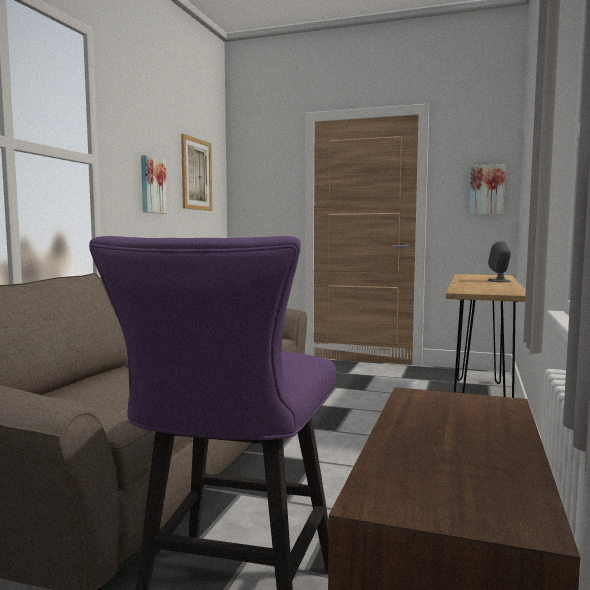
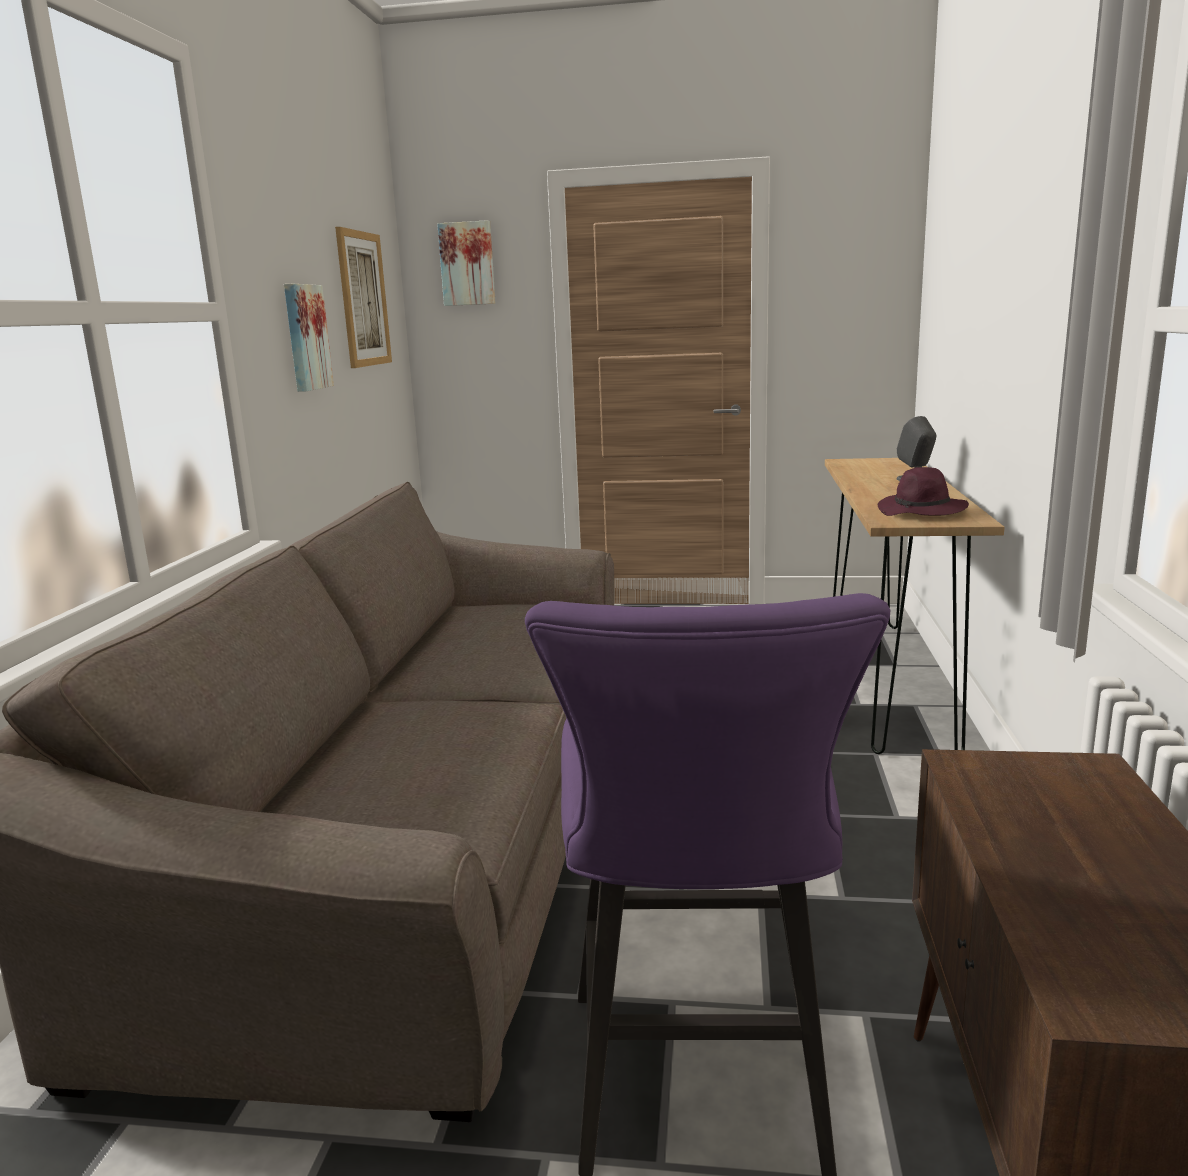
camera: 10 degrees left, 10 degrees up
picture [469,164,505,215] -> picture moved to [437,220,496,306]
none -> purple hat [878,467,969,516]

